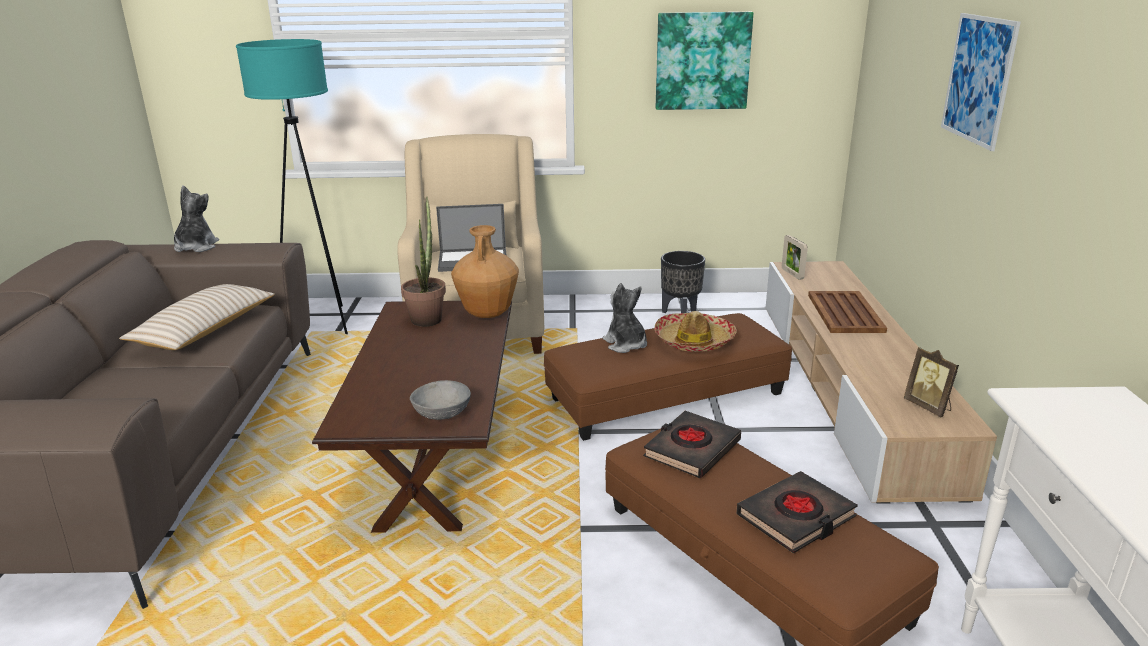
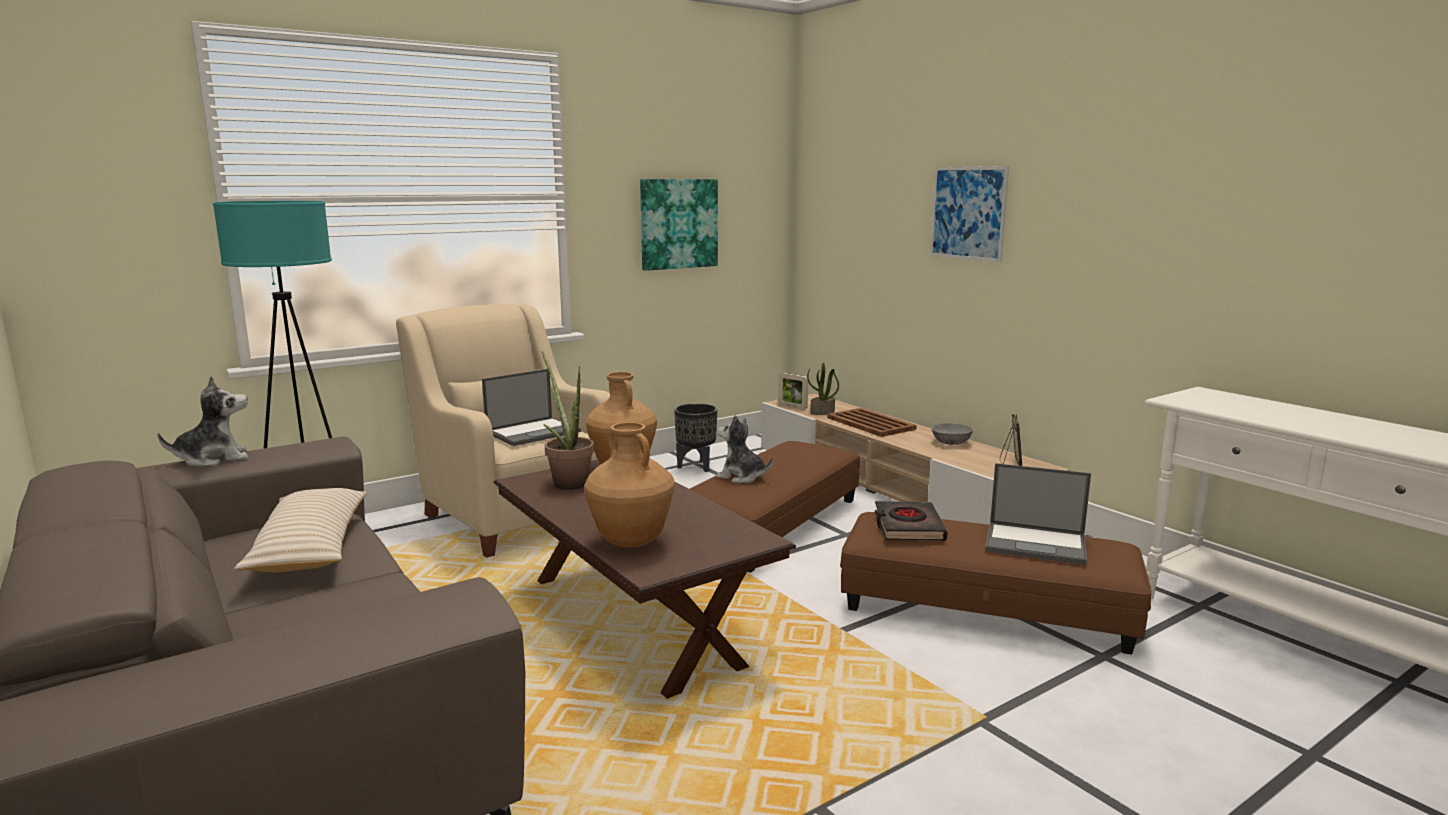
camera: 35 degrees left, 10 degrees down
plush toy [174,185,219,252] -> plush toy turned 90 degrees clockwise [157,376,248,467]
grey bowl [410,380,471,420] -> grey bowl moved to [932,423,973,445]
hat [654,311,737,352] -> none
black book [736,471,858,553] -> laptop [985,463,1091,565]
picture frame [904,347,959,417] -> picture frame turned 105 degrees counterclockwise [1000,414,1022,466]
none -> brown vase [584,422,674,547]
none -> potted plant [807,363,839,415]

